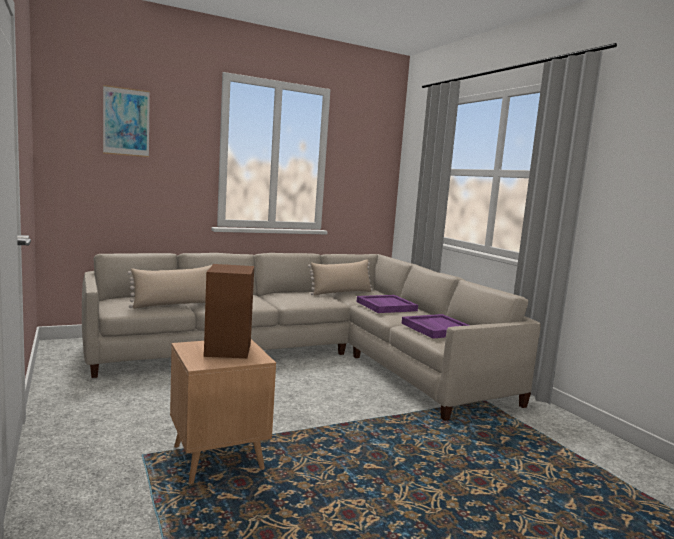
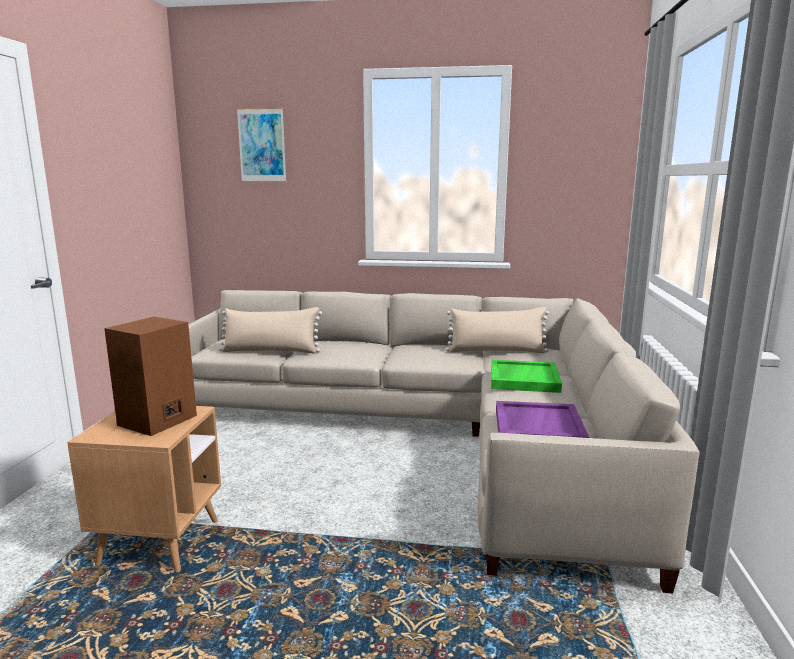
camera: 35 degrees right, 5 degrees up
purple tray [357,295,418,313] -> green tray [491,360,562,393]

